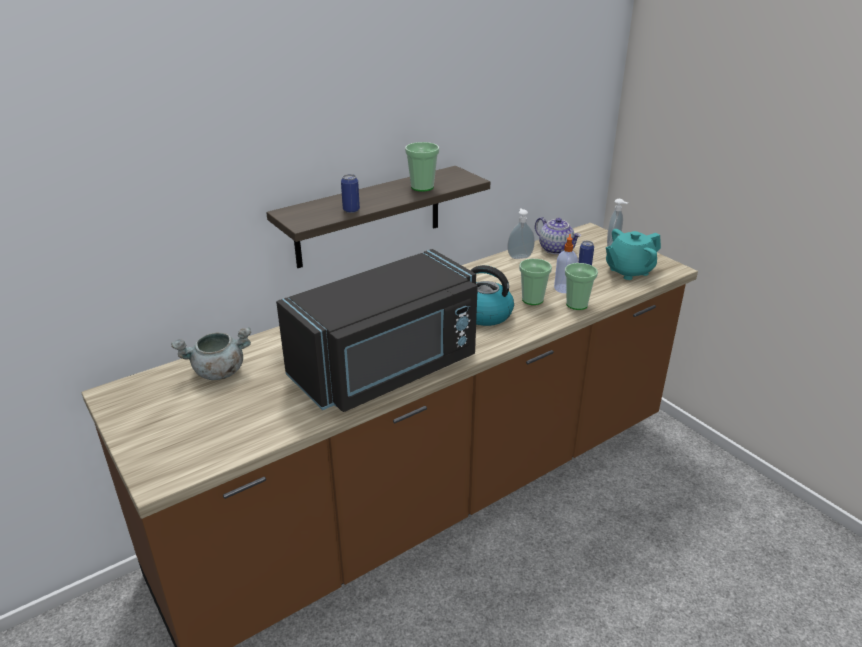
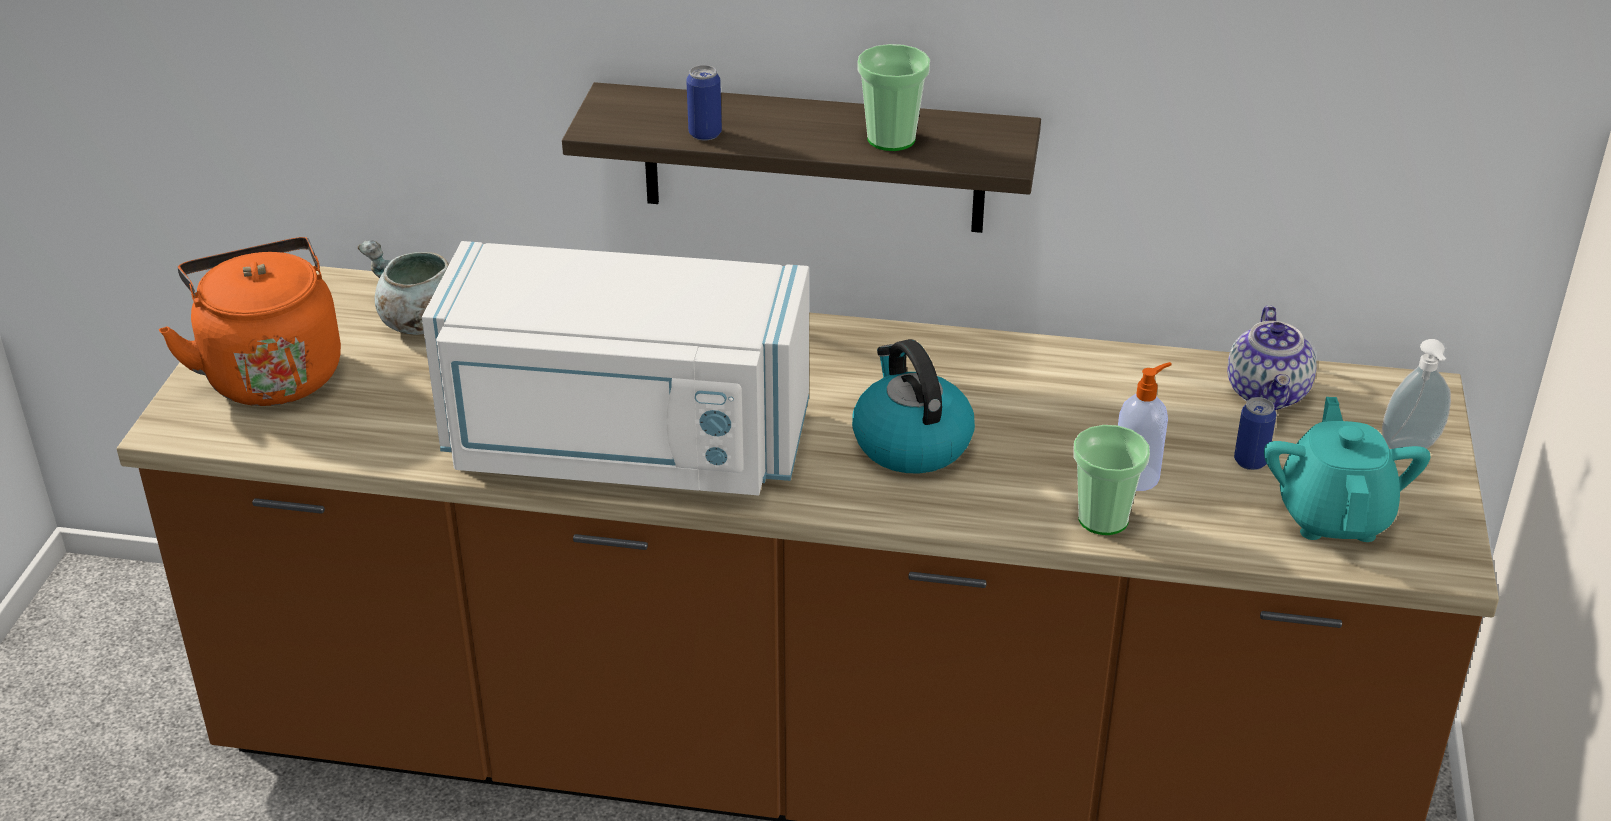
camera: 45 degrees right, 5 degrees up
black microwave [276,249,478,412] -> white microwave [422,241,809,495]
soap dispenser [507,208,535,259] -> none
cup [519,259,552,305] -> none
turquoise teapot [606,229,661,280] -> turquoise teapot turned 75 degrees clockwise [1264,397,1431,542]
none -> orange kettle [159,237,341,406]

